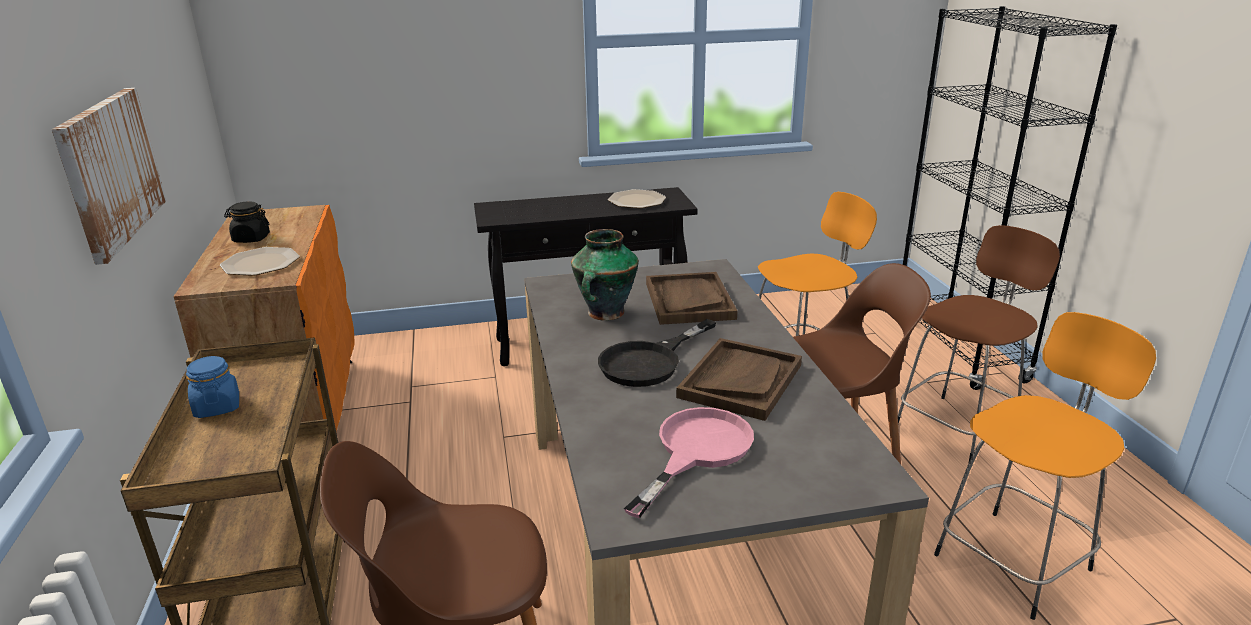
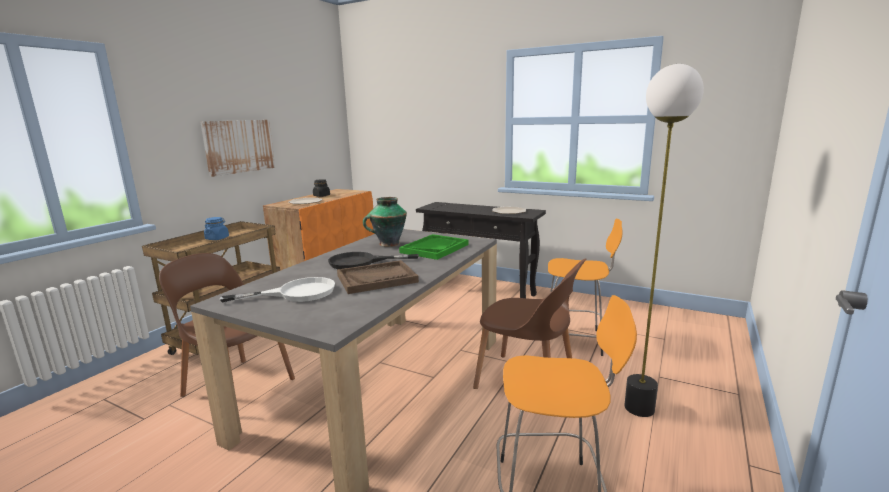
camera: 40 degrees right, 10 degrees down
pink frying pan [624,407,754,519] -> white frying pan [220,277,335,303]
brown tray [646,272,737,325] -> green tray [399,234,469,260]
brown stool [898,225,1060,464] -> floor lamp [624,64,704,417]
black bookcase [903,6,1117,390] -> none

